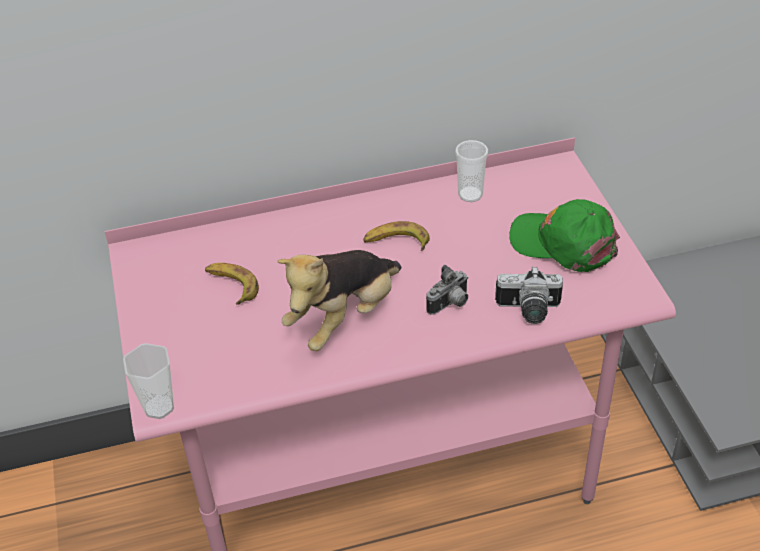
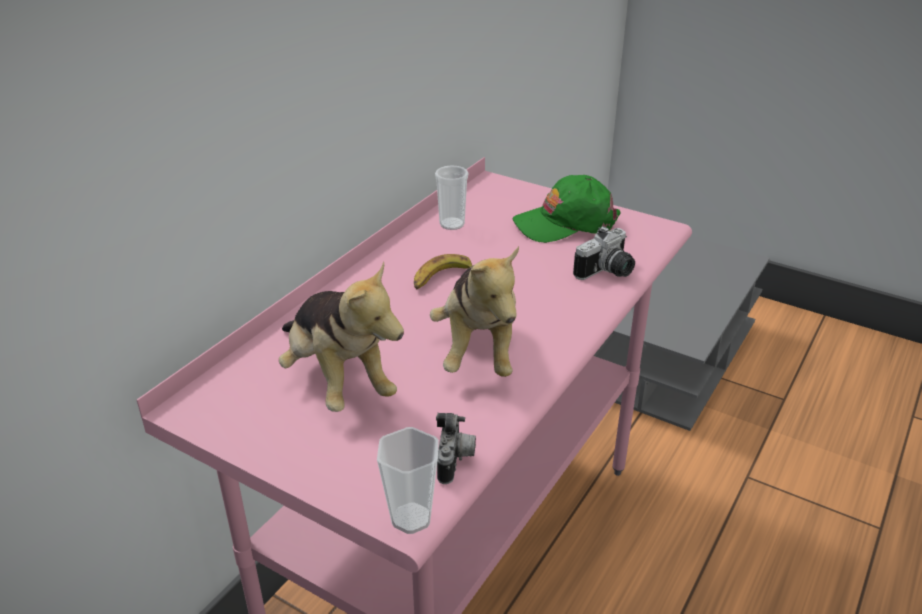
camera: 45 degrees left, 10 degrees down
banana [205,263,259,304] -> plush toy [279,262,404,412]
camera [426,265,468,315] -> camera moved to [436,413,476,484]

